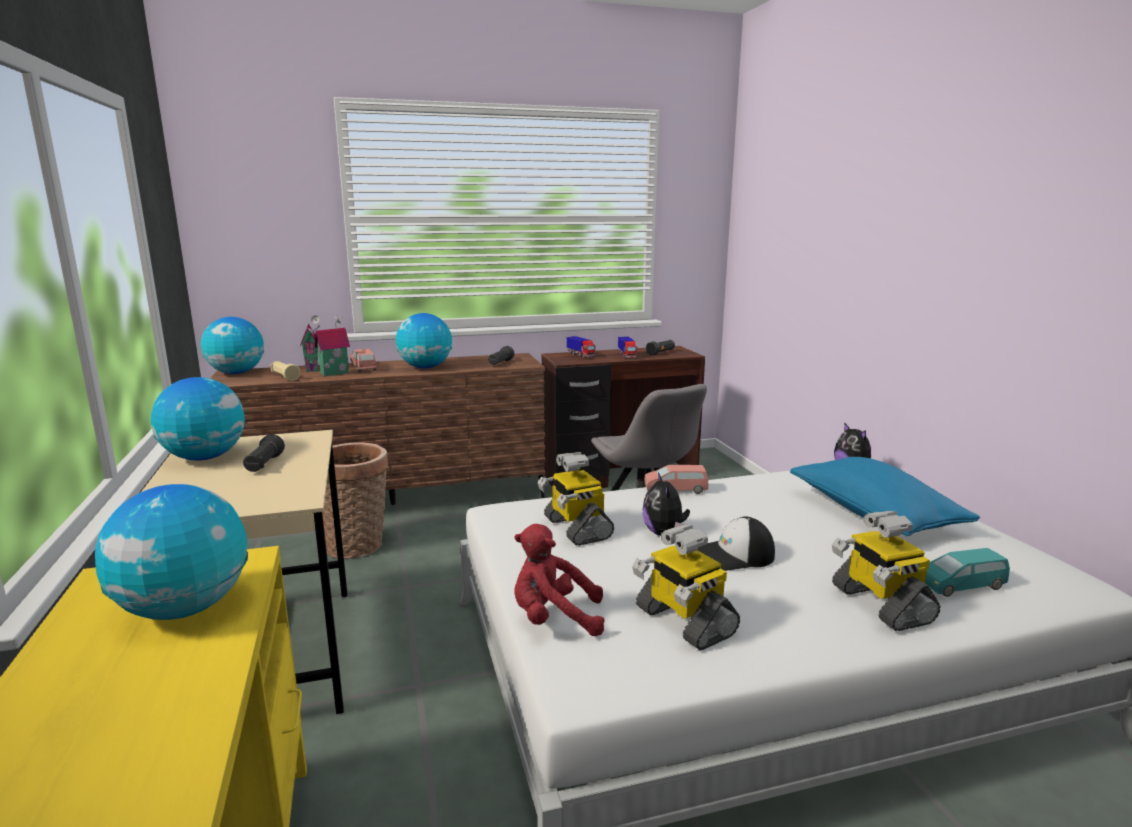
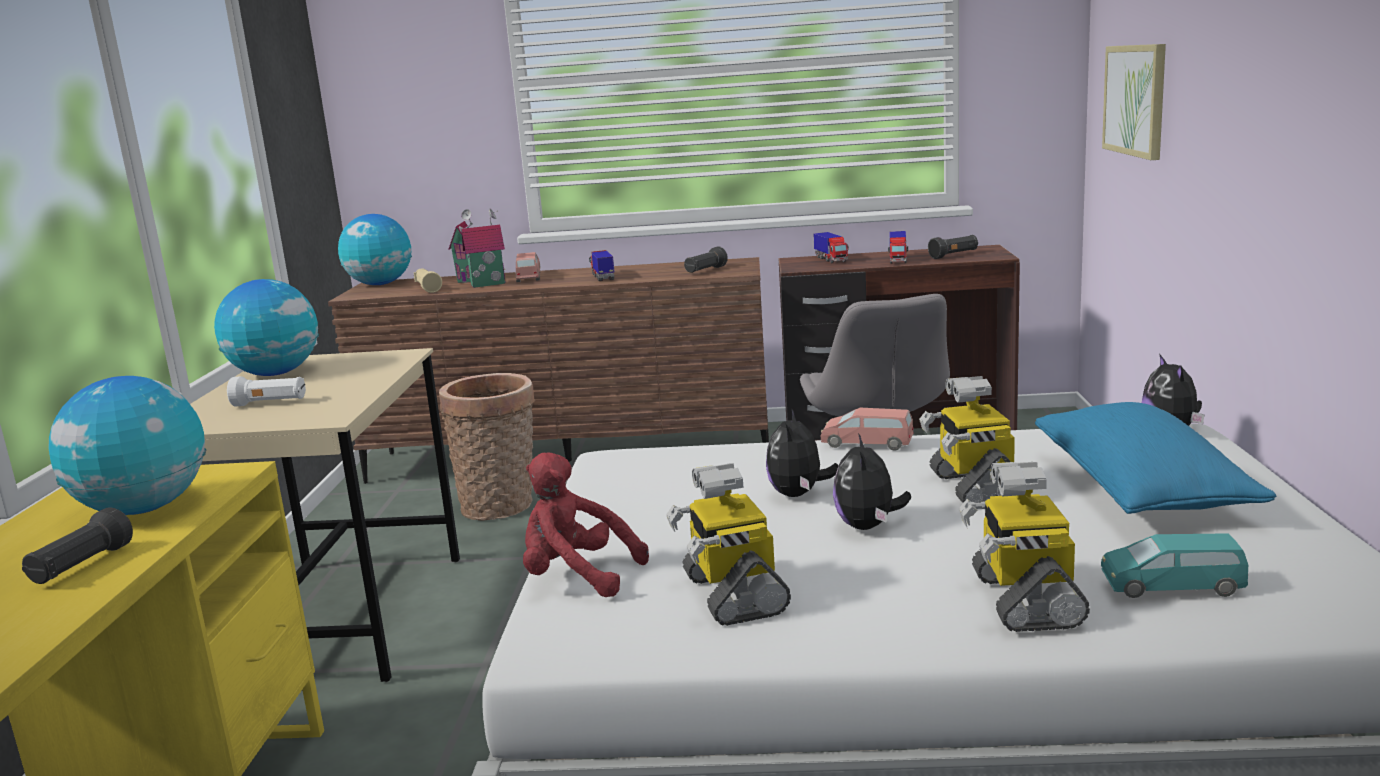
camera: 20 degrees right, 0 degrees up
black flashlight [243,434,285,472] -> black flashlight moved to [22,507,133,584]
globe [396,313,452,369] -> toy truck [589,250,614,281]
toy robot [538,452,614,546] -> toy robot moved to [920,376,1015,503]
cap [697,517,775,571] -> plush toy [833,433,911,530]
none -> white flashlight [227,376,306,406]
none -> picture [1102,44,1166,160]

